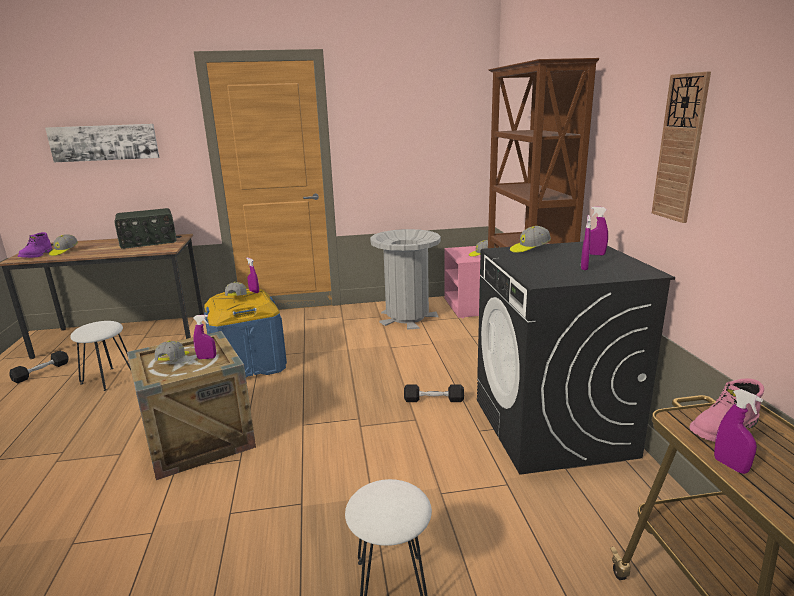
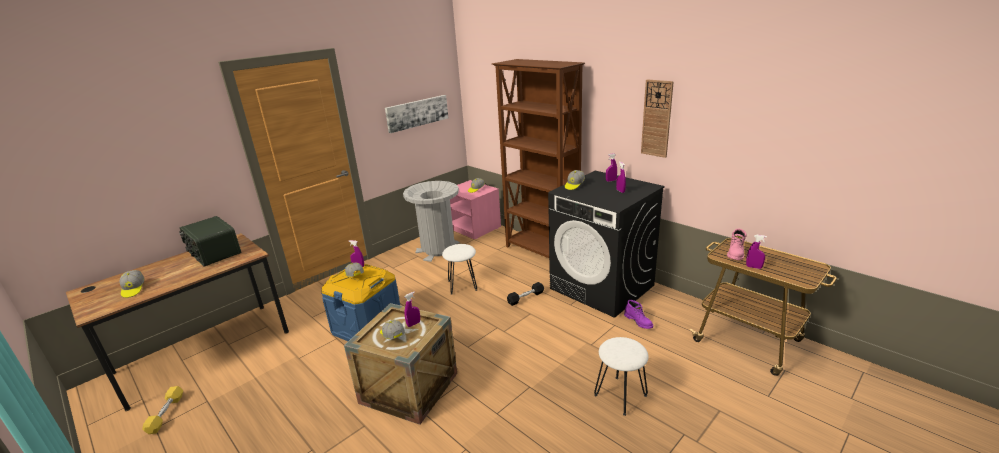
camera: 35 degrees left, 5 degrees up
black dumbbell [9,351,68,383] -> yellow dumbbell [142,386,183,434]
purple boot [18,232,53,258] -> purple boot moved to [624,300,653,329]
picture [45,124,159,162] -> picture moved to [385,95,448,133]
white stool [70,321,131,391] -> white stool moved to [442,244,477,295]
radio [114,208,177,249] -> radio turned 105 degrees clockwise [179,216,242,267]

